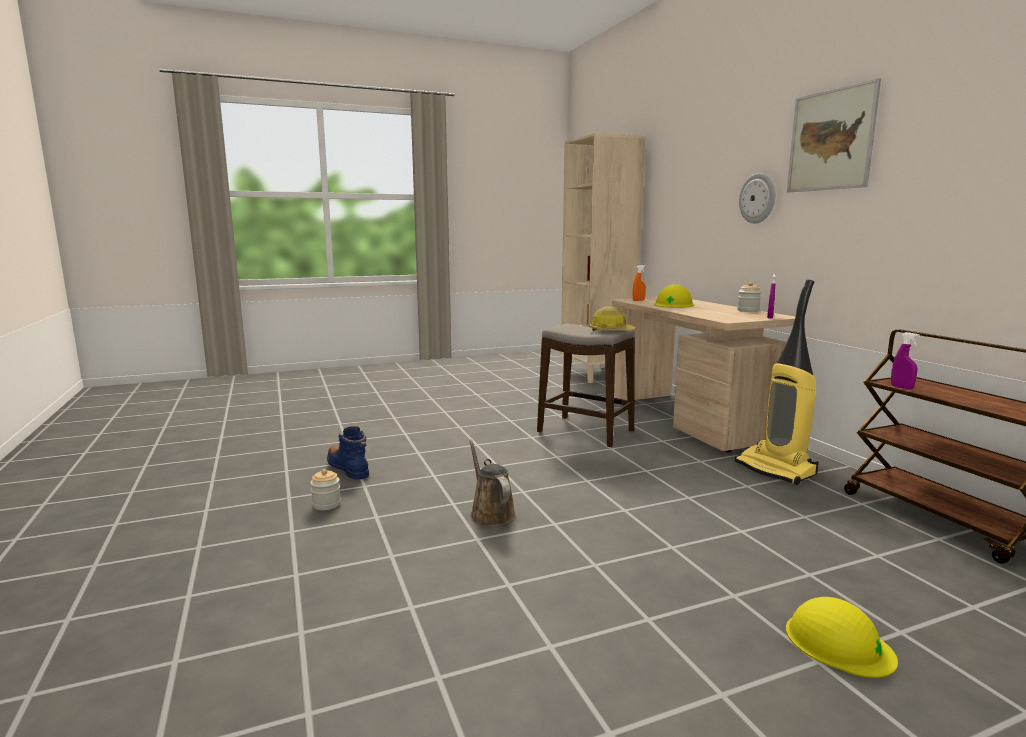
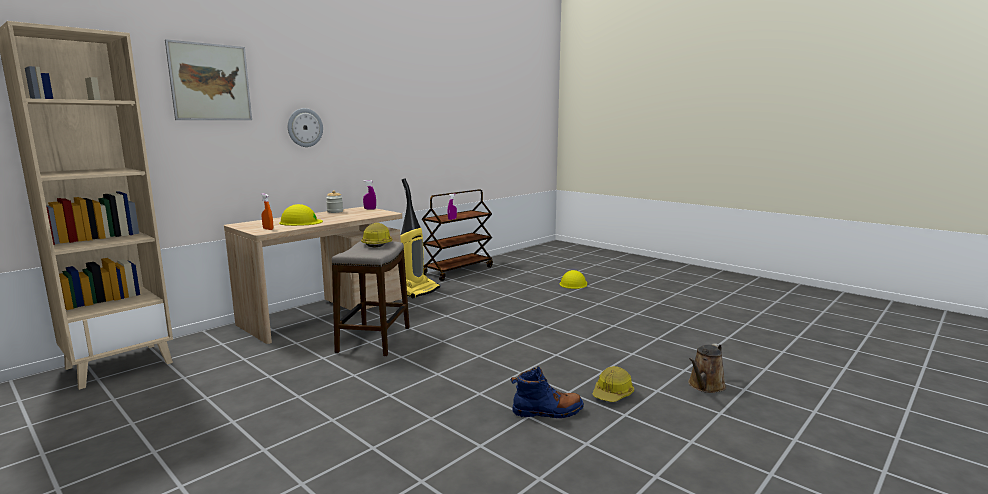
camera: 115 degrees left, 0 degrees up
jar [310,469,341,510] -> hard hat [592,366,634,402]
blue boot [327,426,369,480] -> blue boot turned 120 degrees counterclockwise [510,366,584,418]
brown watering can [469,439,516,526] -> brown watering can moved to [688,343,726,393]
picture [787,78,881,193] -> picture moved to [165,39,252,120]

